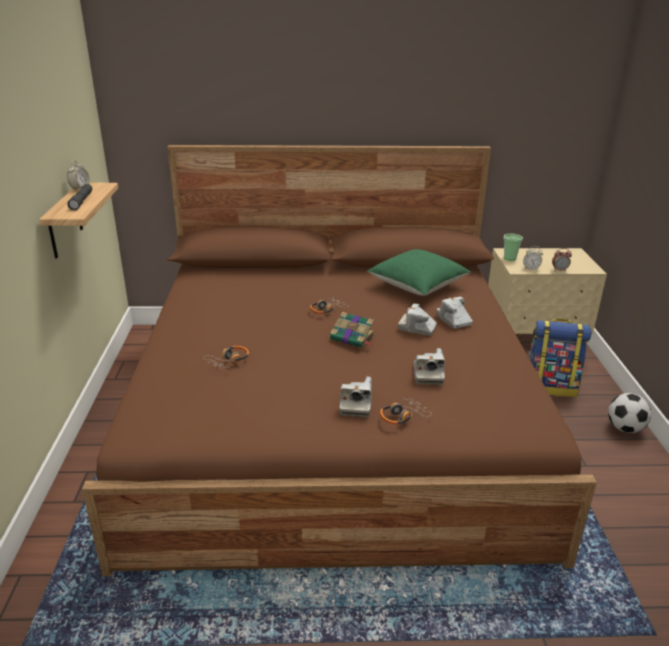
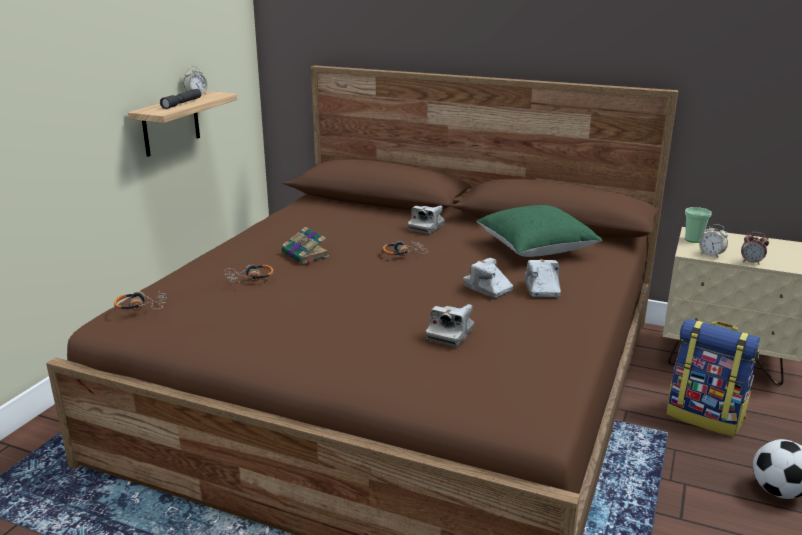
camera: 25 degrees right, 5 degrees down
book [330,312,375,348] -> book moved to [282,227,329,264]
camera [339,377,372,417] -> camera moved to [408,206,445,234]
headphones [380,397,432,425] -> headphones moved to [114,291,167,311]

